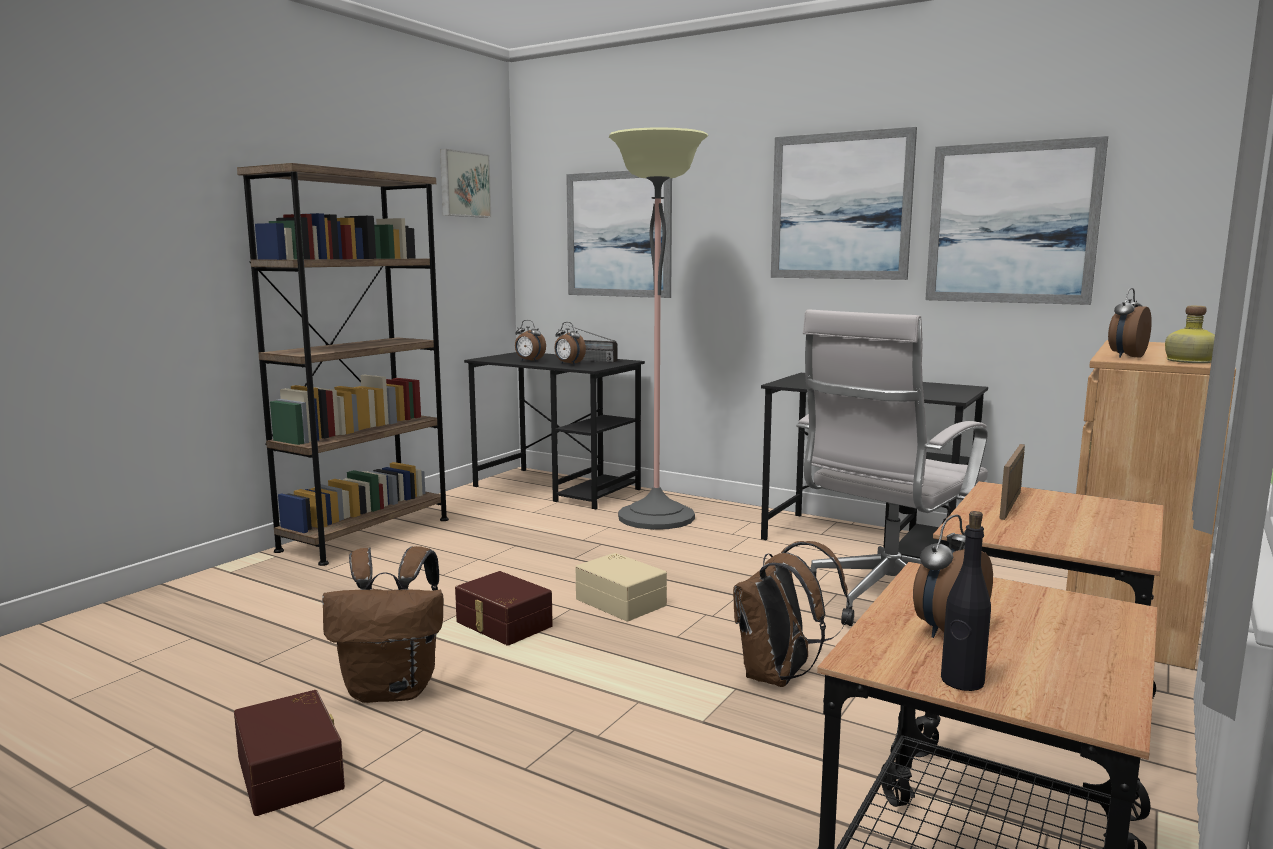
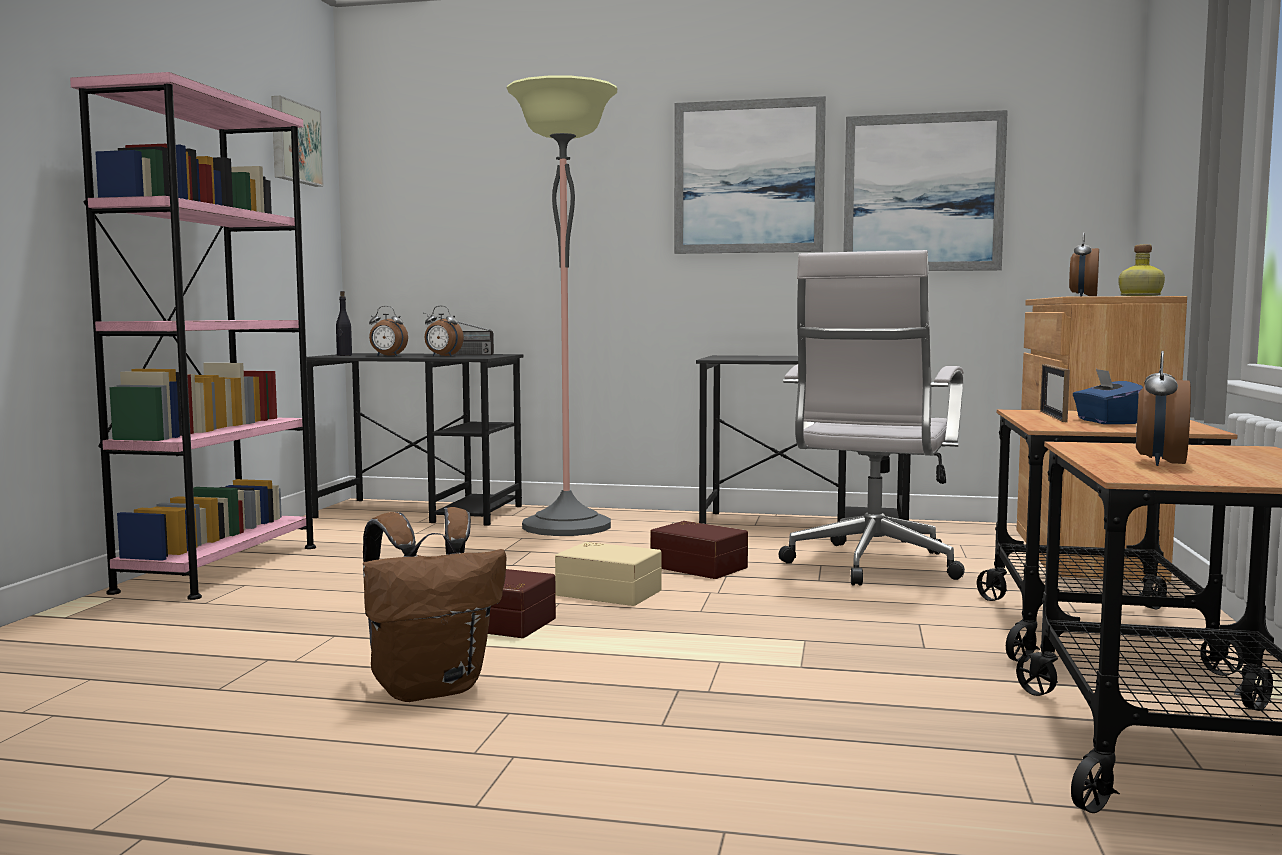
camera: 20 degrees left, 5 degrees down
brown storage box [234,690,345,816] -> brown storage box moved to [650,521,748,579]
brown bookcase [237,163,449,566] -> pink bookcase [70,72,316,600]
picture [566,171,672,298] -> none
brown backpack [733,541,849,687] -> none
black bottle [941,511,991,691] -> black bottle moved to [336,291,352,356]
none -> blue tissue box [1073,369,1143,424]

